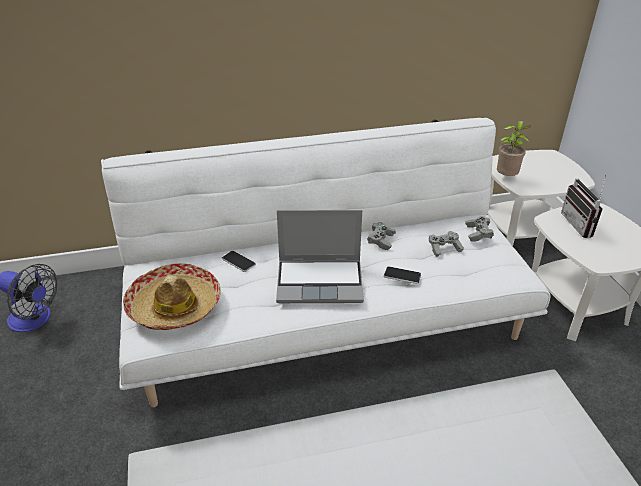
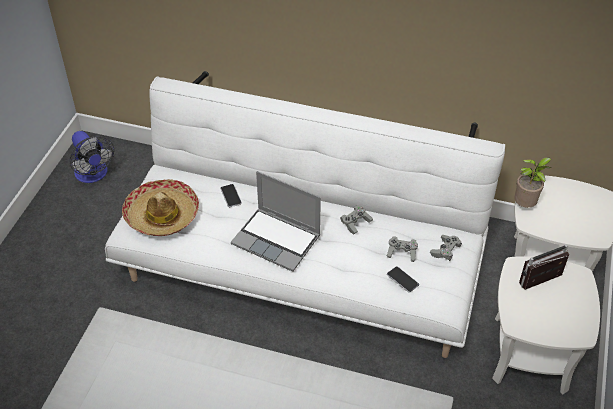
camera: 30 degrees right, 10 degrees up
phone [384,266,421,284] -> phone moved to [387,266,419,293]
radio [561,175,606,238] -> radio turned 45 degrees clockwise [519,244,569,290]

